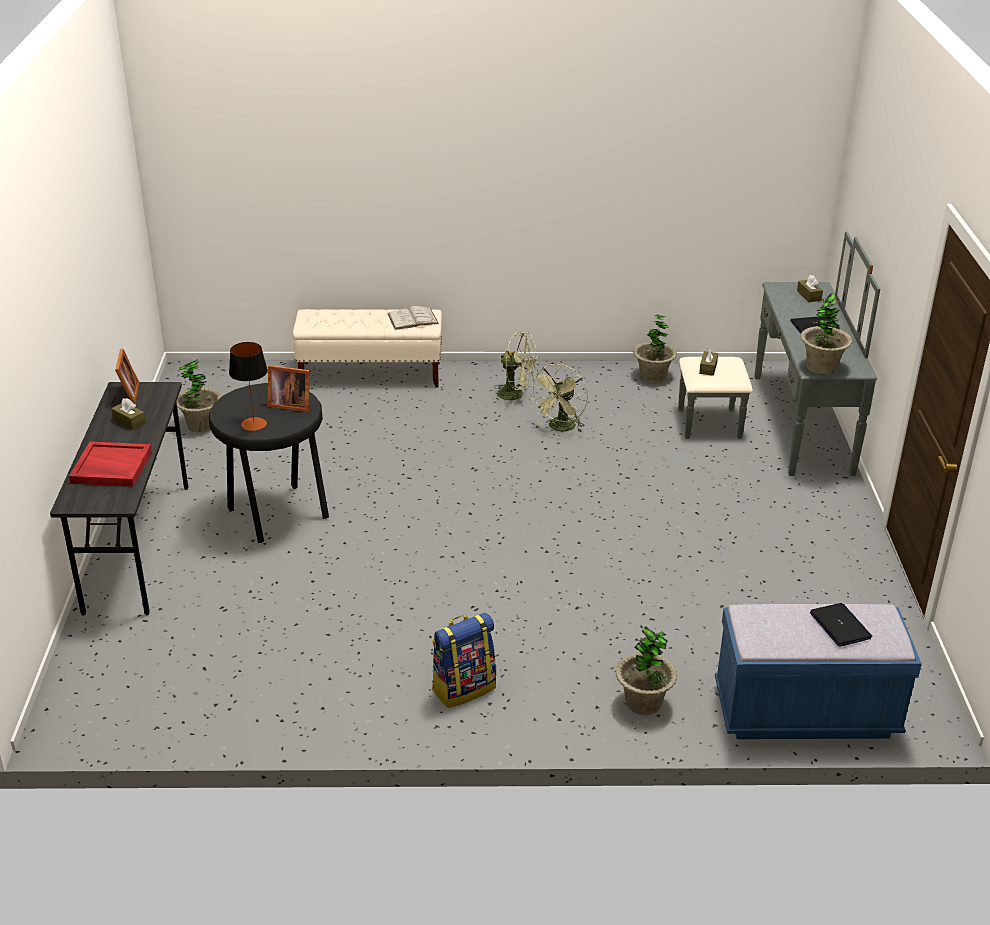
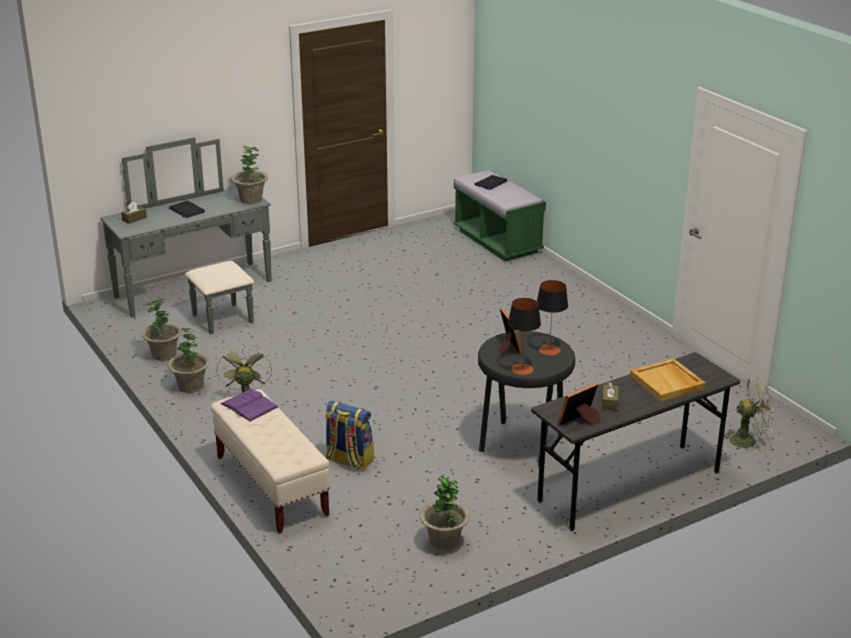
camera: 120 degrees left, 5 degrees down
red tray [69,441,152,487] -> beige tray [630,359,706,401]
white book [388,306,439,330] -> purple book [220,388,278,422]
backpack [432,612,496,708] -> backpack moved to [325,401,374,470]
green fan [530,364,588,432] -> green fan moved to [724,378,774,453]
potted plant [615,626,677,715] -> potted plant moved to [168,328,210,393]
brown tissue box [699,348,718,376] -> none
blue bench [715,604,922,739] -> green bench [453,170,546,261]
none -> table lamp [508,298,541,375]

